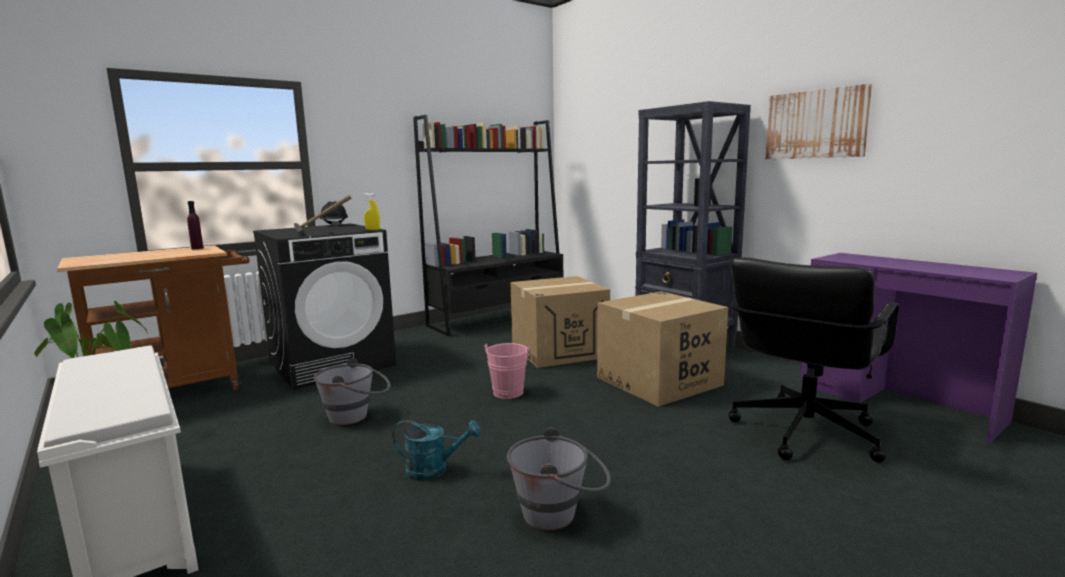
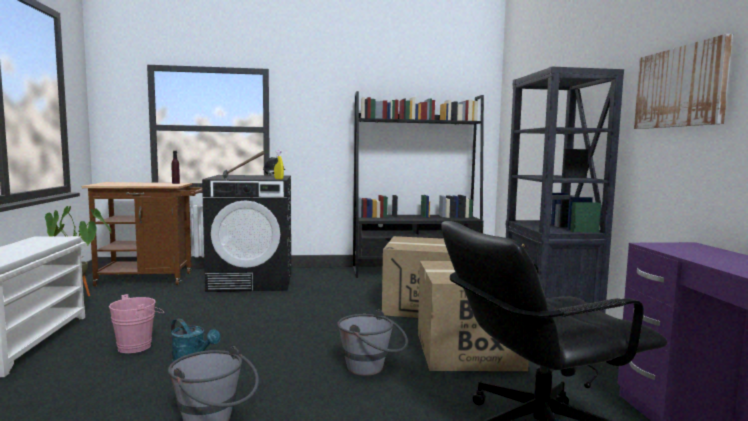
camera: 30 degrees right, 5 degrees down
grey bucket [313,358,391,425] -> grey bucket moved to [337,310,408,376]
pink bucket [484,343,531,399] -> pink bucket moved to [109,294,164,353]

